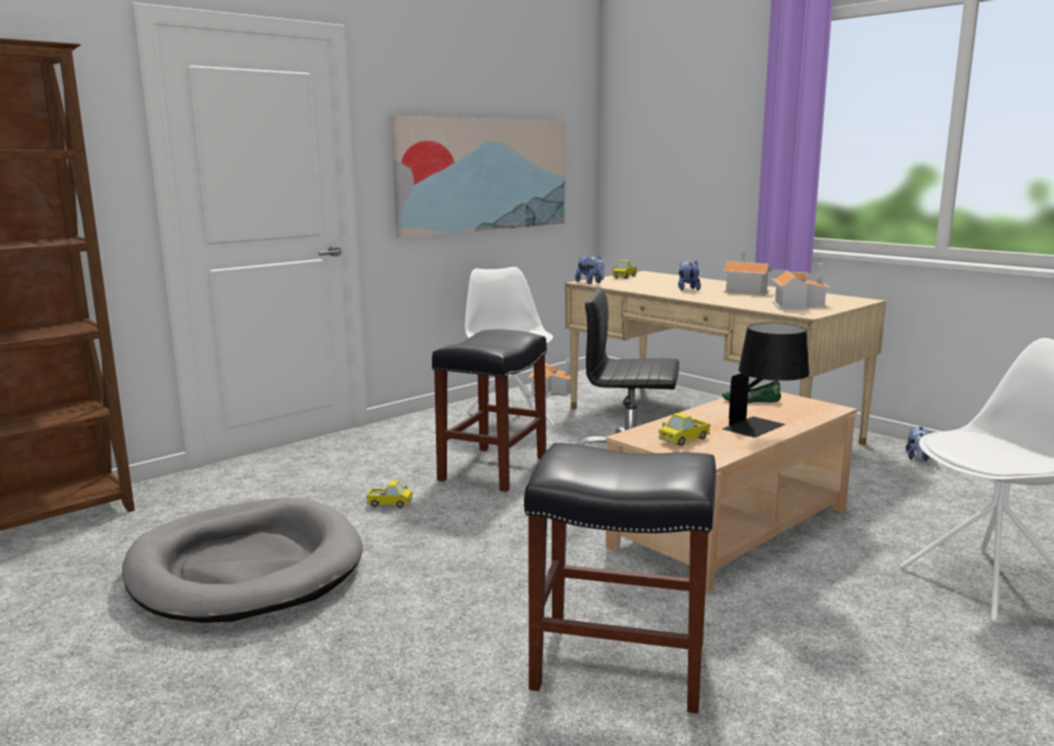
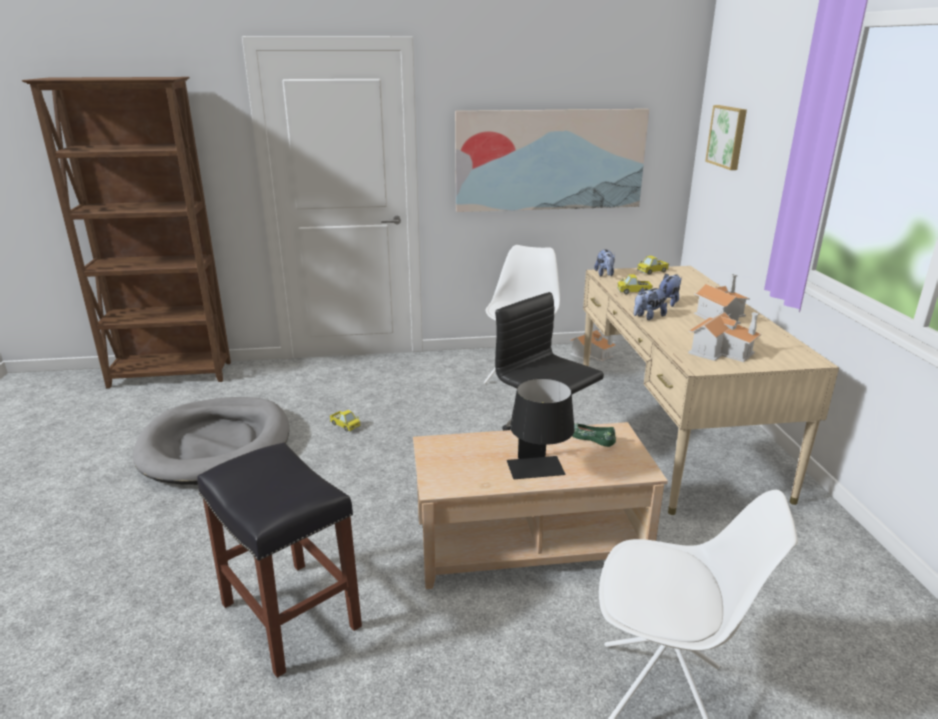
camera: 35 degrees right, 10 degrees up
black stool [432,329,547,492] -> none
toy truck [659,413,710,446] -> toy truck moved to [617,274,653,295]
plush toy [906,427,931,461] -> plush toy moved to [634,287,667,320]
none -> picture [705,105,747,170]

